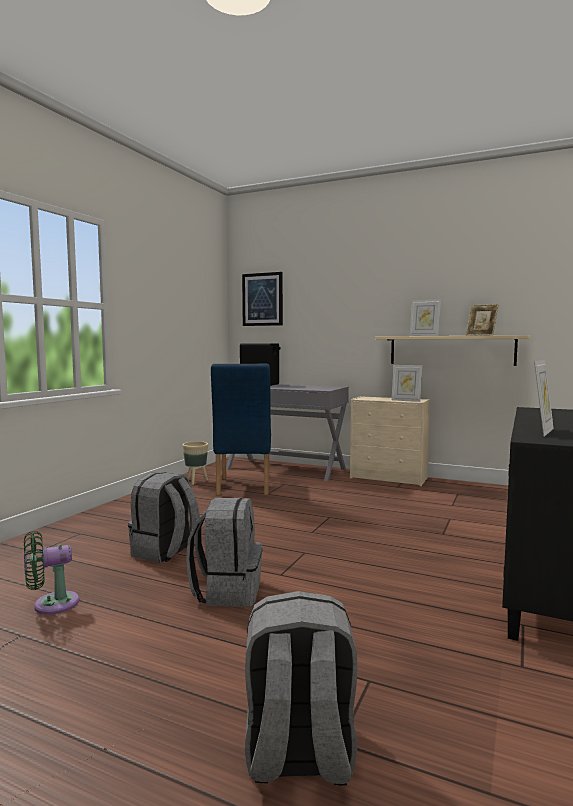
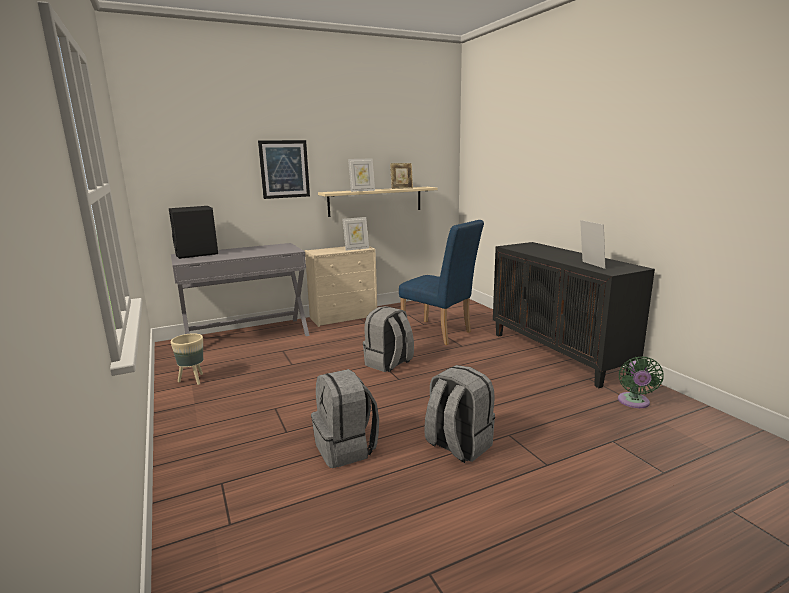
camera: 50 degrees left, 10 degrees up
green fan [24,531,79,614] -> green fan moved to [618,356,664,408]
blue chair [211,364,271,495] -> blue chair moved to [399,220,484,345]
picture [242,272,283,326] -> picture moved to [258,140,310,199]
grey backpack [245,591,358,786] -> grey backpack moved to [363,306,414,372]

